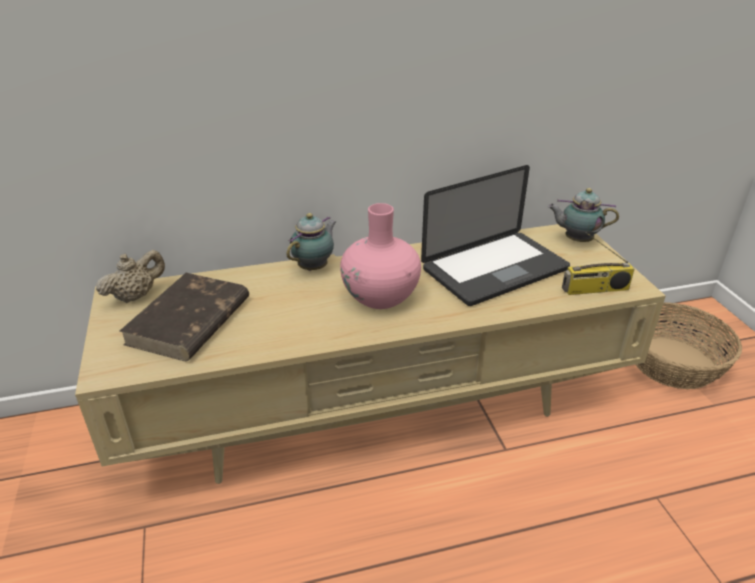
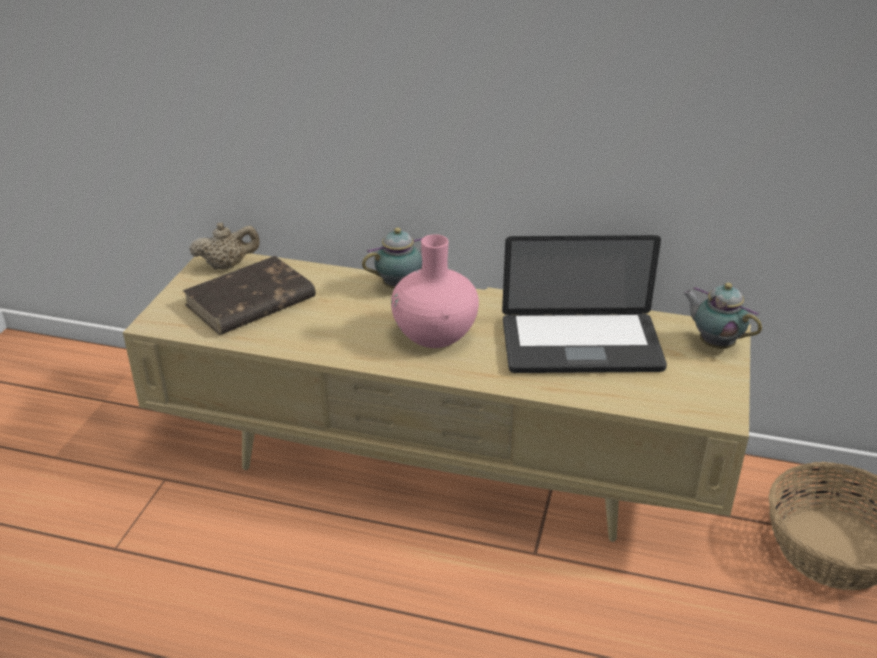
camera: 30 degrees right, 0 degrees up
radio [562,232,634,295] -> none

